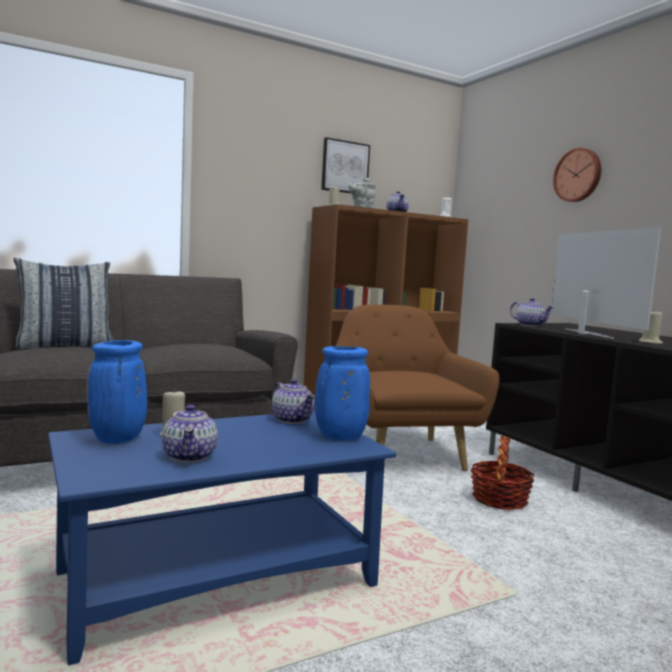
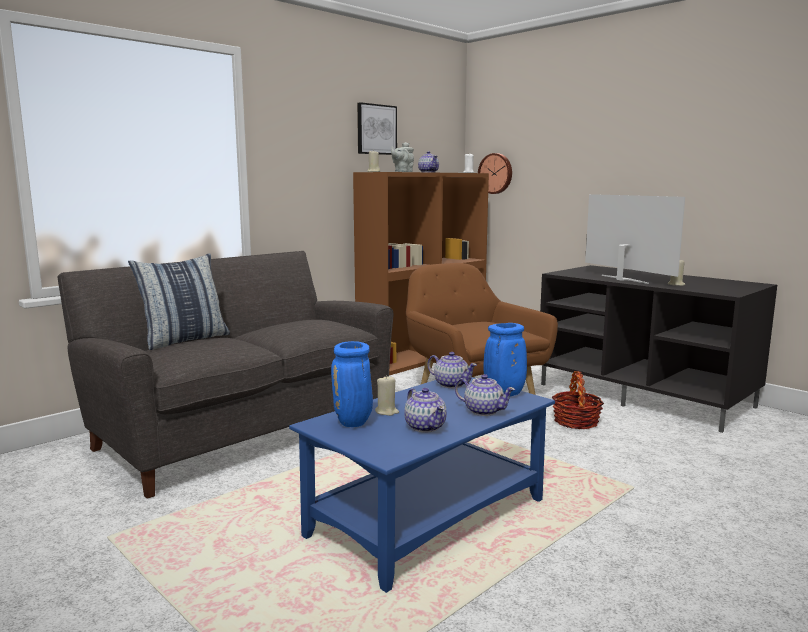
camera: 15 degrees left, 5 degrees up
teapot [510,298,554,326] -> teapot moved to [455,374,515,416]
wall clock [553,148,601,202] -> wall clock moved to [478,153,512,194]

